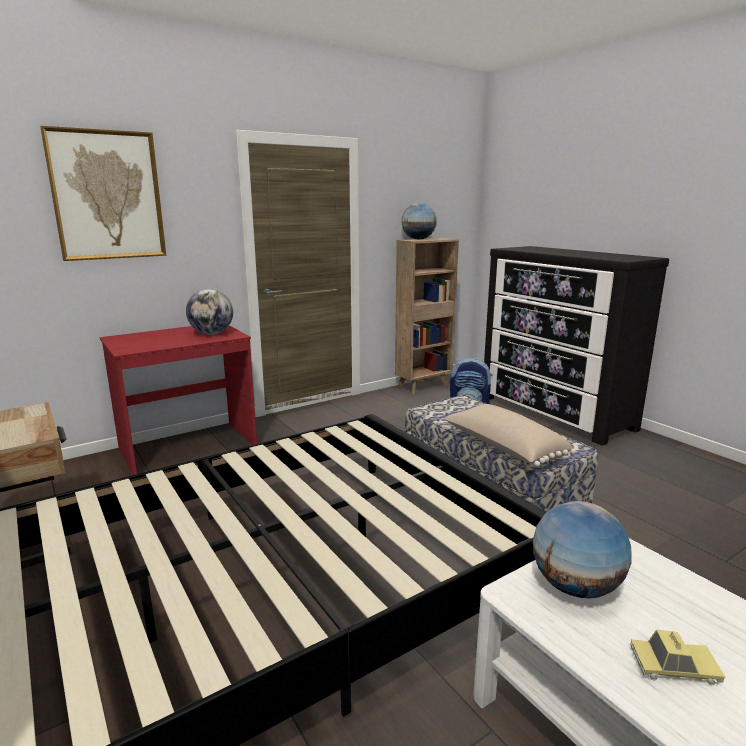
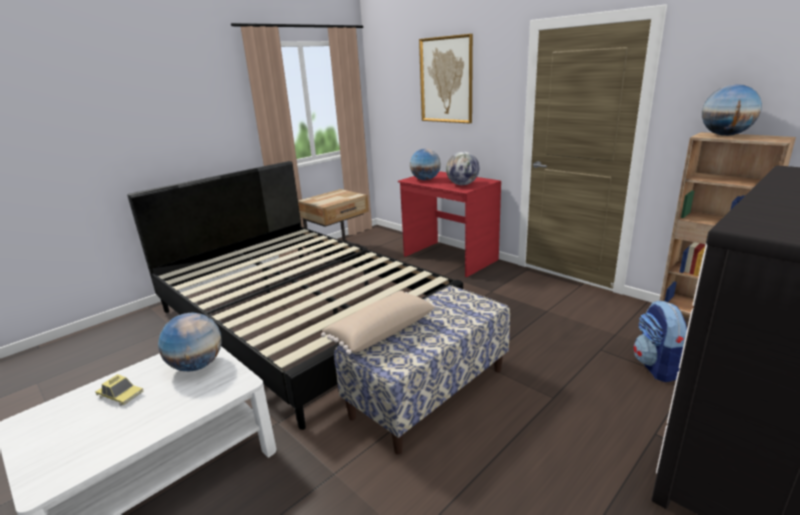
camera: 80 degrees right, 5 degrees up
toy car [630,629,725,685] -> toy car turned 60 degrees counterclockwise [95,374,144,406]
none -> globe [410,148,441,180]

